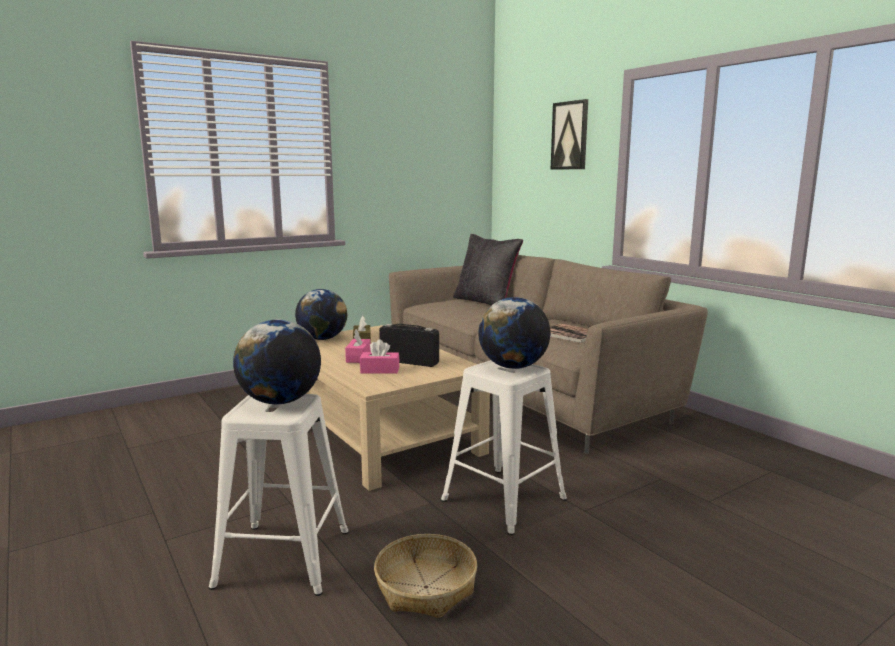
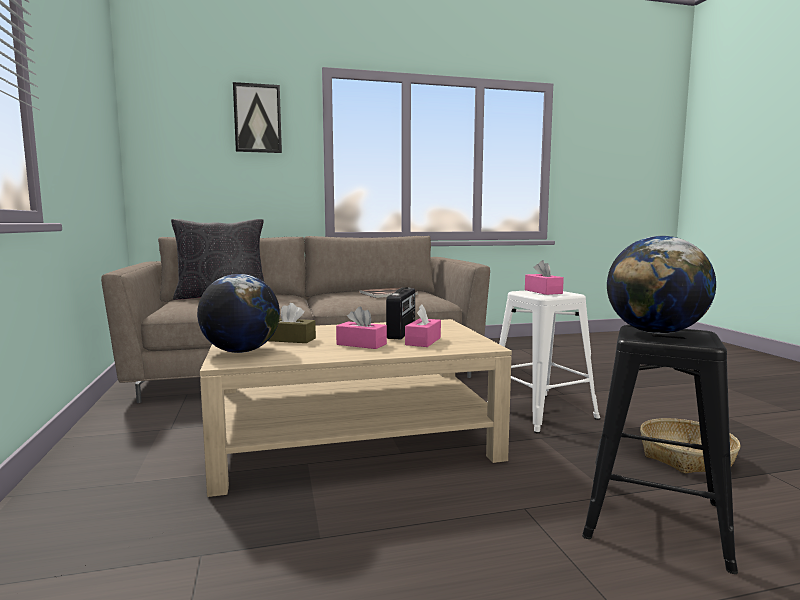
camera: 70 degrees left, 5 degrees down
white stool [209,394,349,596] -> black stool [582,325,738,574]
radio [379,324,439,367] -> radio turned 150 degrees clockwise [386,287,415,339]
globe [478,297,550,369] -> pink tissue box [525,260,564,295]

